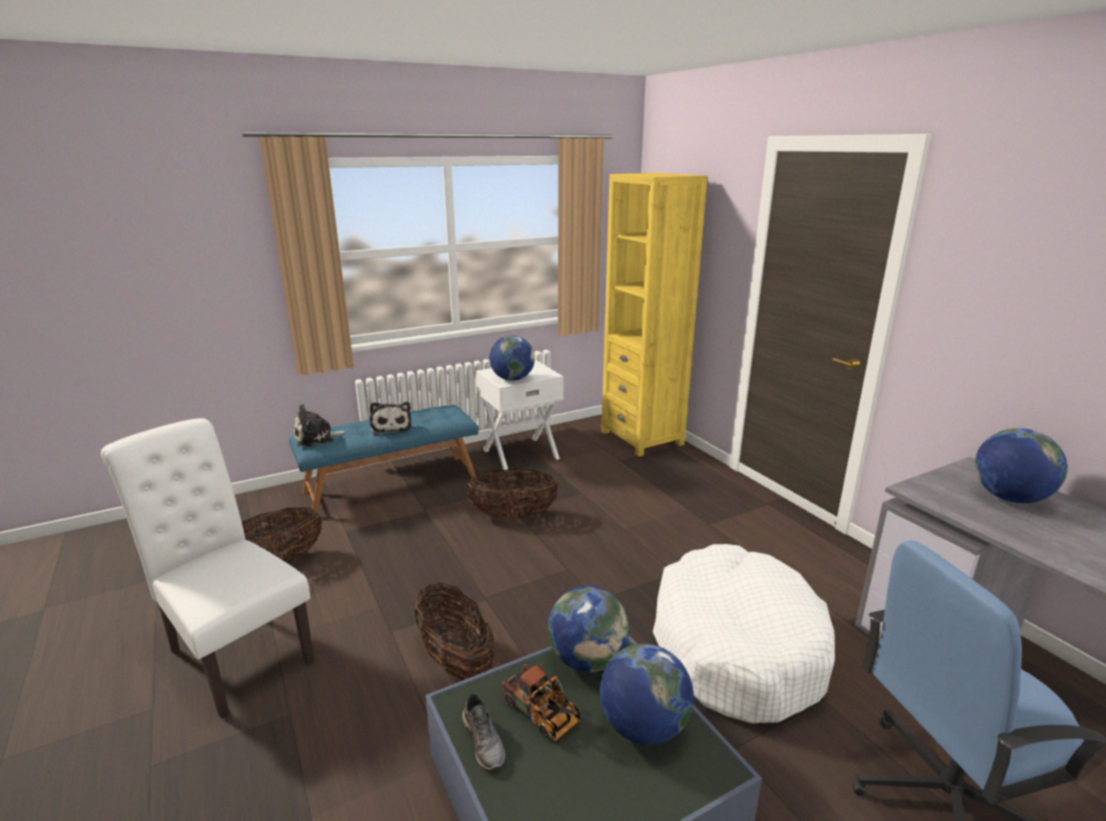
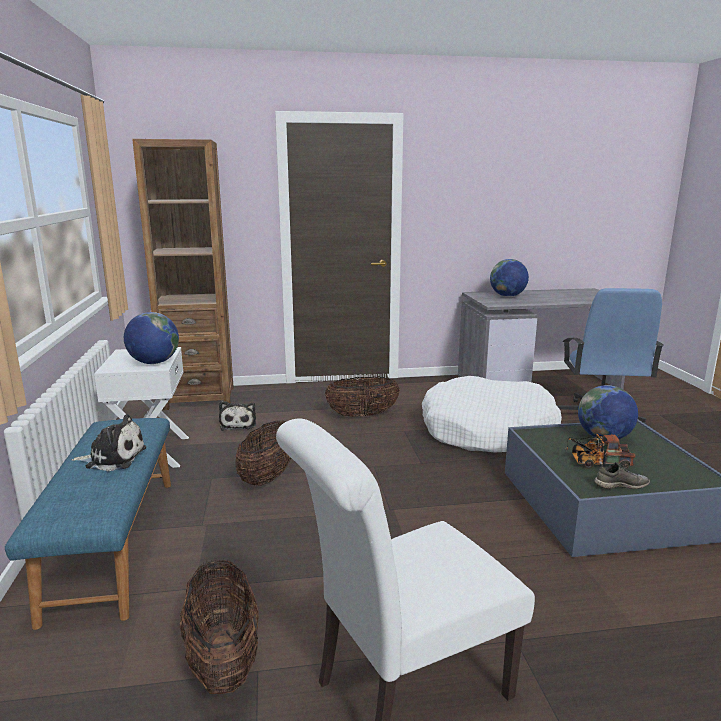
camera: 70 degrees left, 5 degrees down
plush toy [294,404,347,447] -> plush toy moved to [219,401,256,431]
basket [415,582,495,681] -> basket moved to [325,376,400,417]
toy truck [501,663,580,741] -> toy truck turned 150 degrees counterclockwise [565,433,636,469]
globe [548,586,630,672] -> none
yellow bookcase [601,173,707,457] -> brown bookcase [132,139,234,410]

